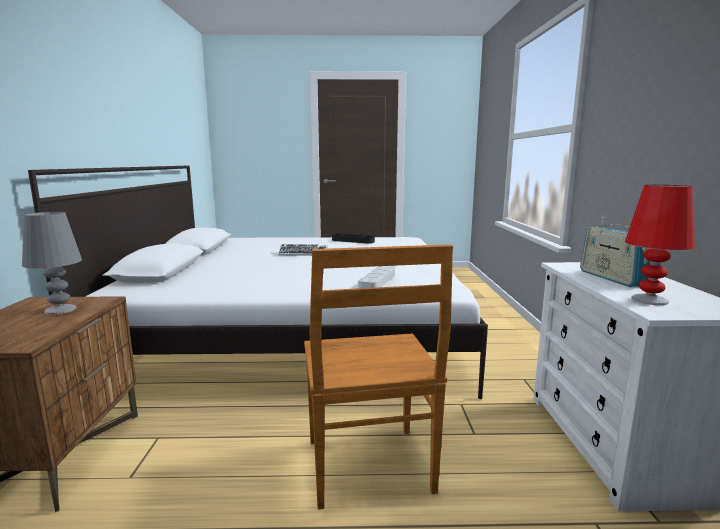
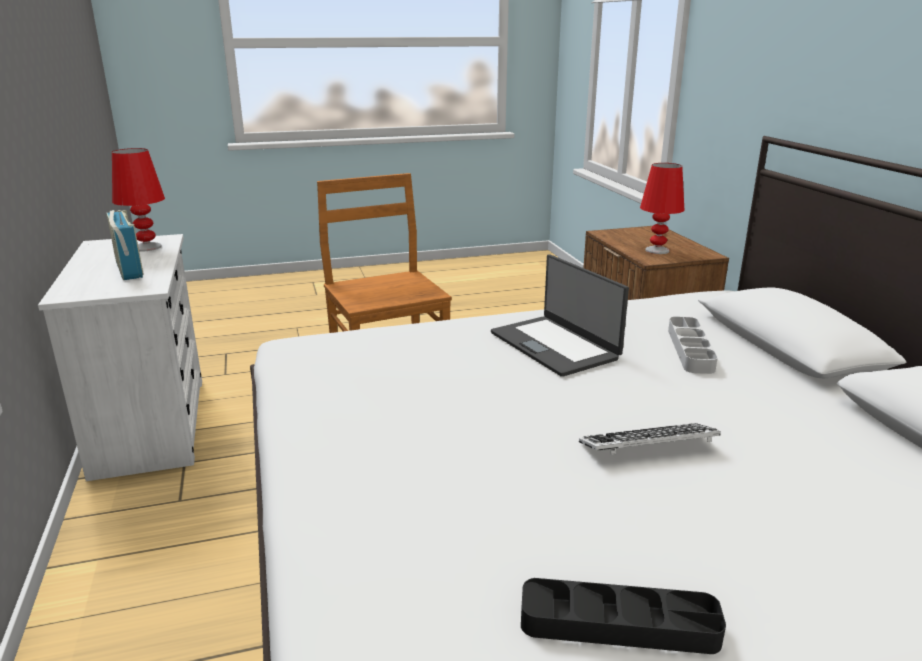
camera: 165 degrees right, 10 degrees up
grey table lamp [22,212,82,315] -> red table lamp [640,163,685,254]
grey tray [358,266,395,288] -> grey tray moved to [668,317,718,374]
none -> laptop [491,254,629,377]

